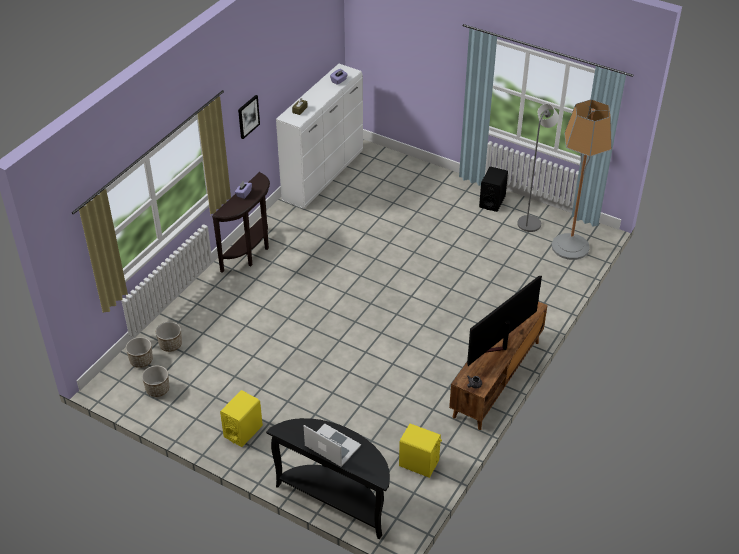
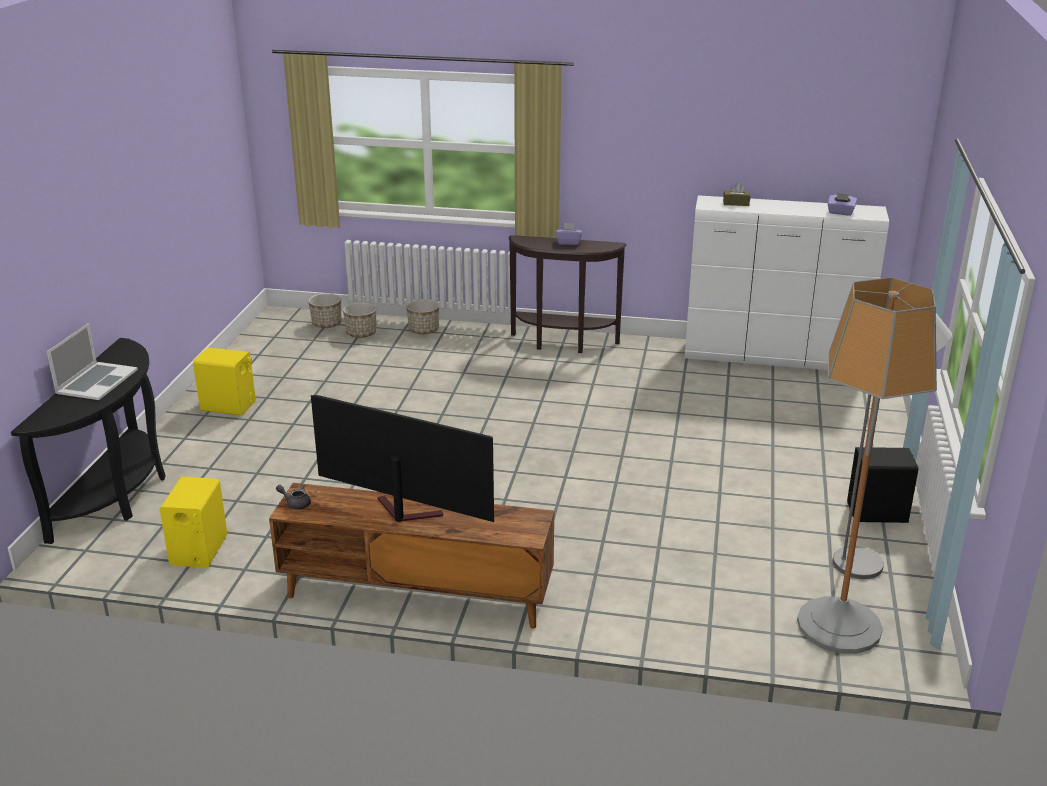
camera: 70 degrees right, 15 degrees down
planter [142,365,169,397] -> planter moved to [406,299,439,335]
picture [238,95,260,139] -> none

